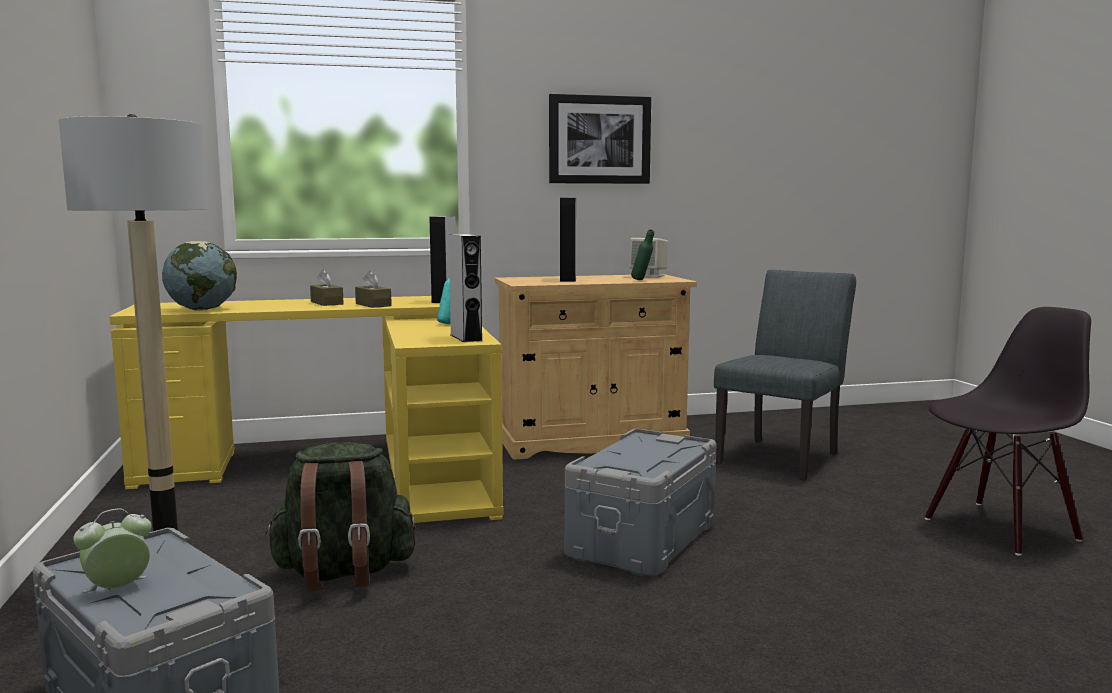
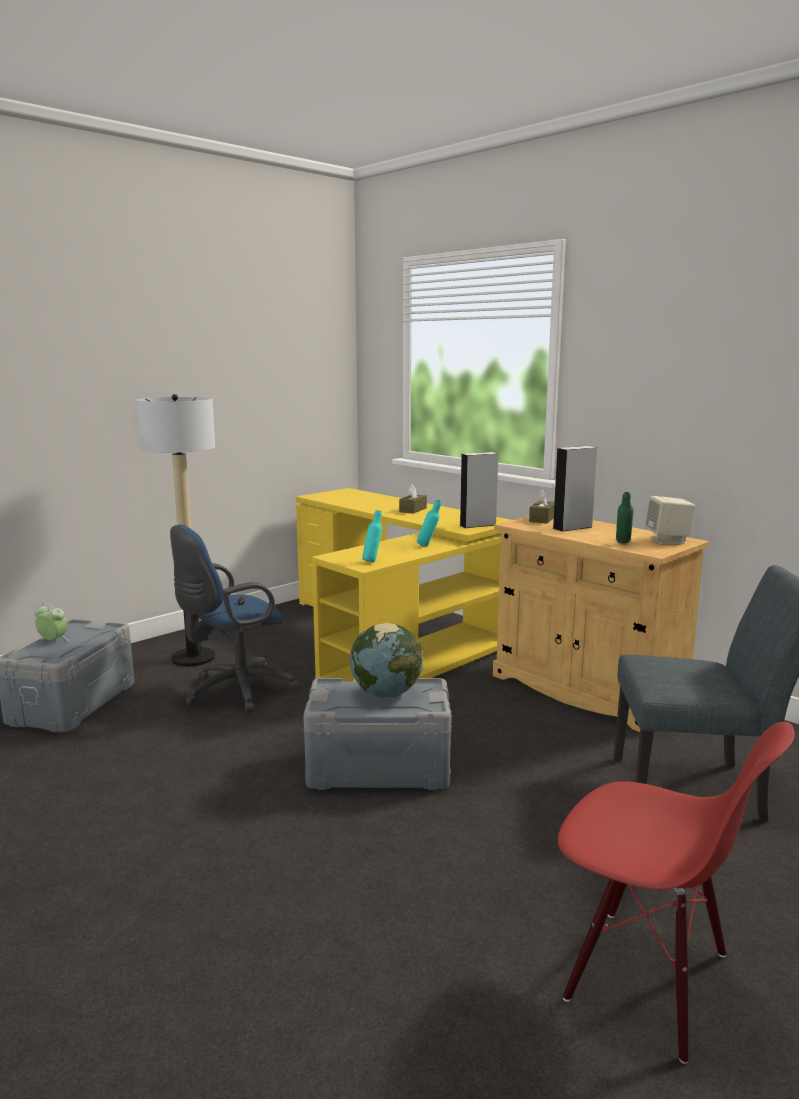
camera: 60 degrees right, 5 degrees up
globe [162,241,237,311] -> globe moved to [350,623,423,697]
green backpack [265,442,416,591] -> blue office chair [170,525,299,713]
brown tissue box [355,271,392,308] -> brown tissue box moved to [529,490,555,524]
grey speaker [449,234,482,342] -> turquoise bottle [362,510,382,562]
picture [549,94,651,184] -> none
black chair [925,307,1091,556] -> red chair [558,722,795,1064]

